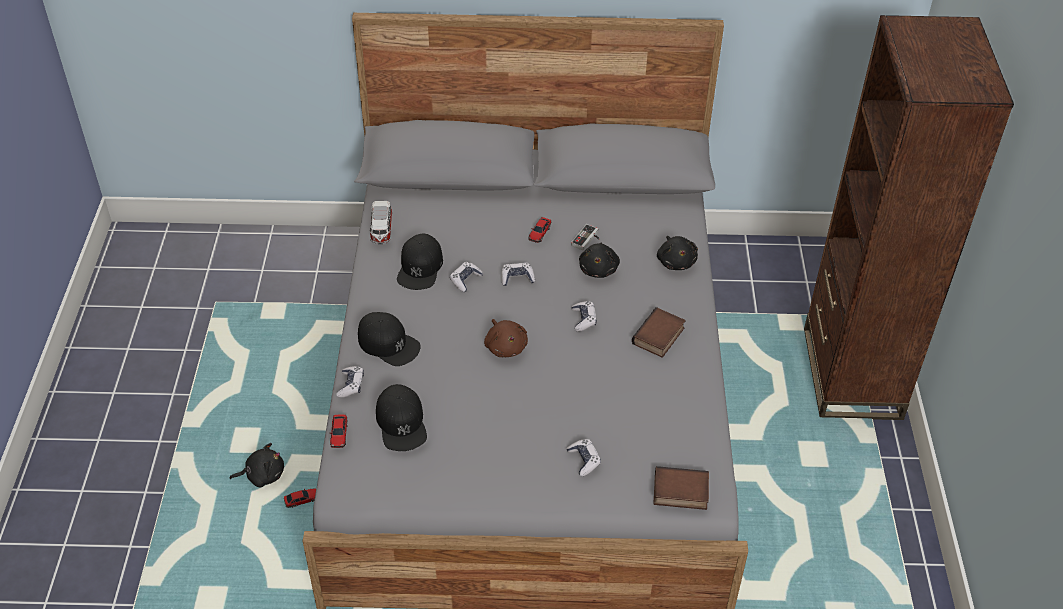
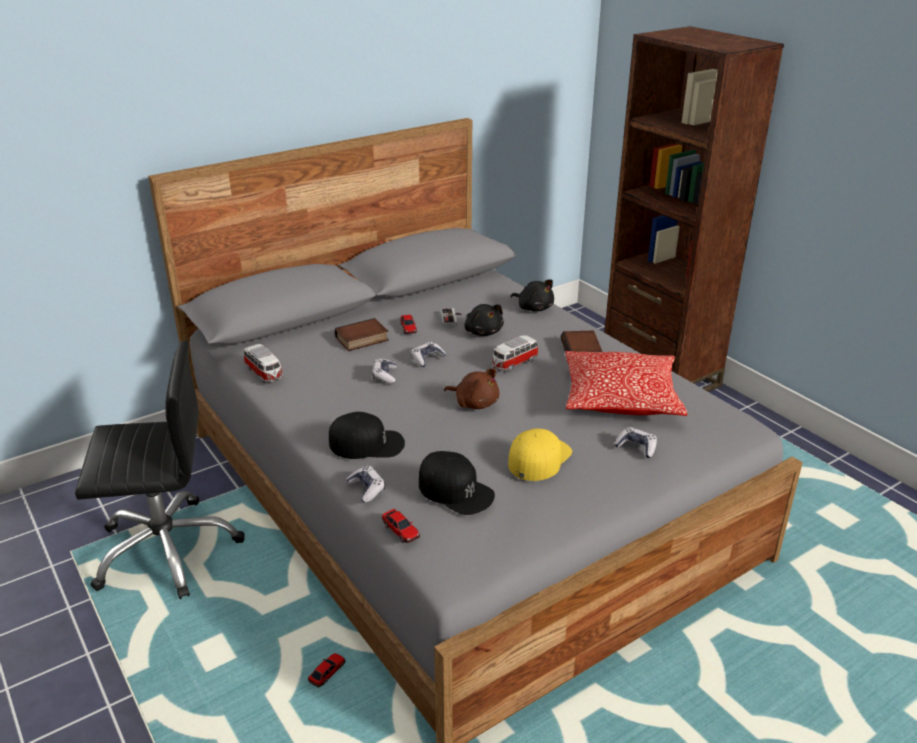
camera: 35 degrees left, 15 degrees down
black plush toy [230,443,284,487] -> none
black cap [397,234,443,290] -> none
game controller [571,301,597,331] -> toy car [491,335,539,372]
book [653,466,709,510] -> book moved to [335,318,389,351]
none -> black office chair [75,340,245,599]
none -> yellow cap [508,428,572,481]
none -> pillow [565,351,687,416]

